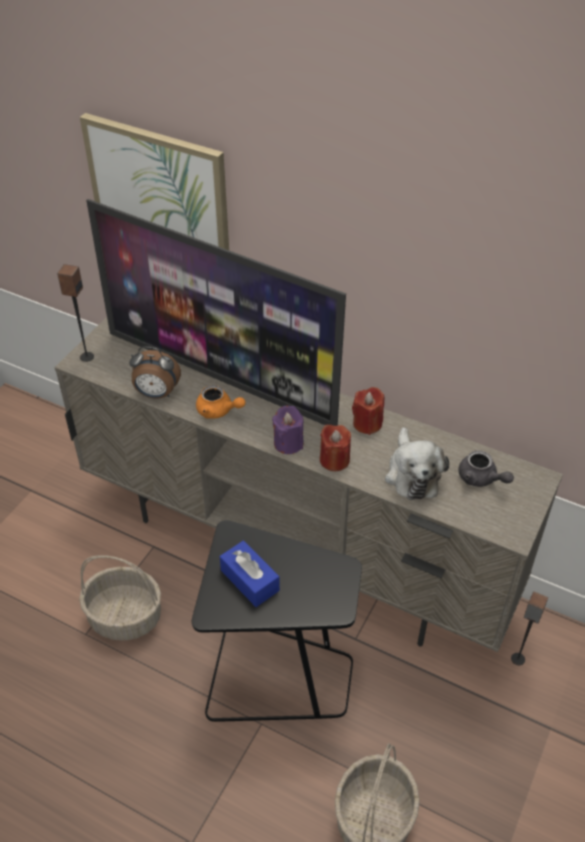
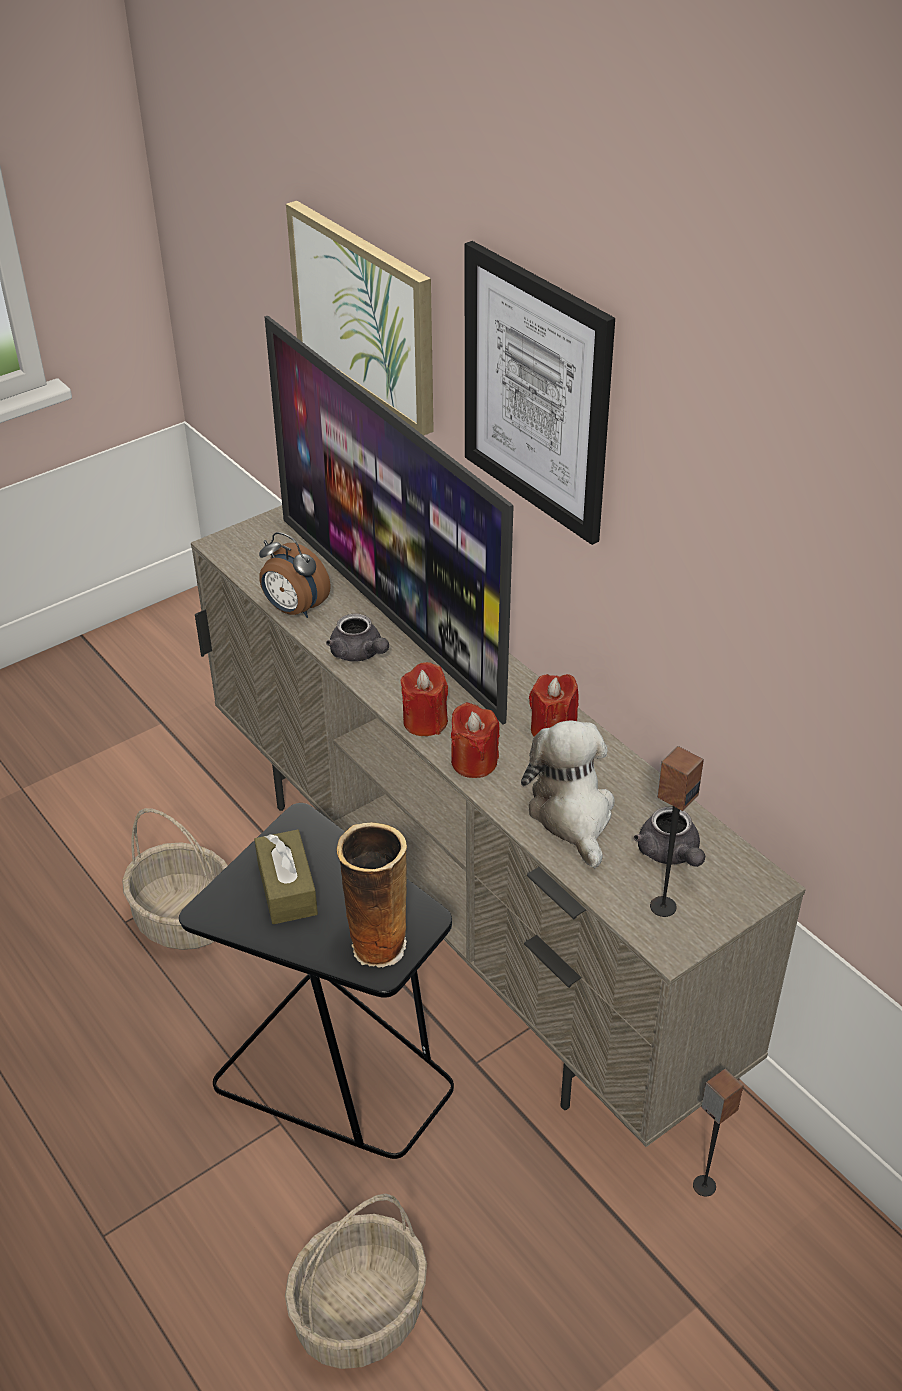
camera: 25 degrees right, 5 degrees down
speaker [57,264,94,362] -> speaker moved to [650,746,704,917]
orange teapot [196,385,246,419] -> grey teapot [326,614,389,662]
blue tissue box [220,540,280,607] -> brown tissue box [254,830,318,924]
purple candle [272,406,304,454] -> red candle [400,662,448,736]
plush toy [385,427,449,500] -> plush toy turned 150 degrees clockwise [521,721,615,868]
none -> vase [337,822,407,967]
none -> picture [465,241,615,545]

